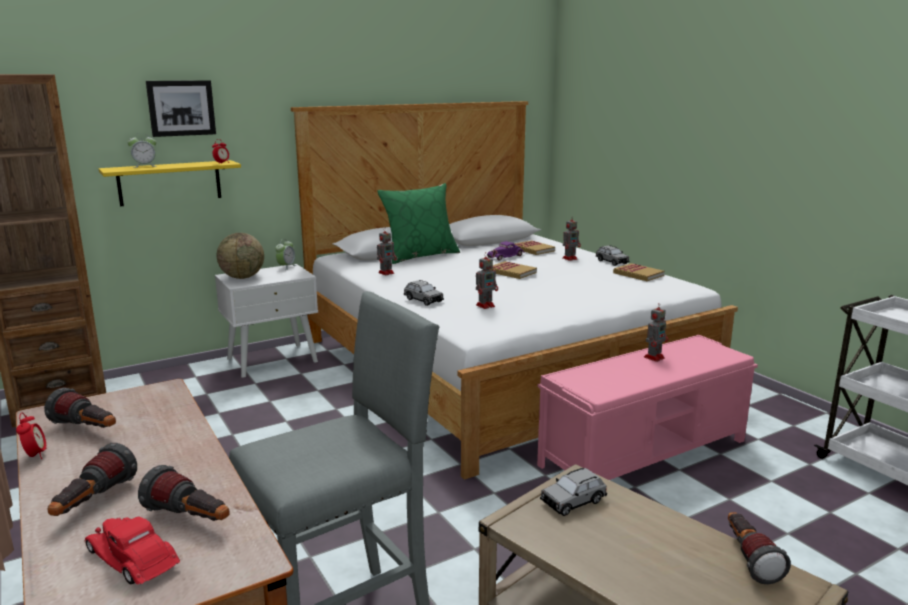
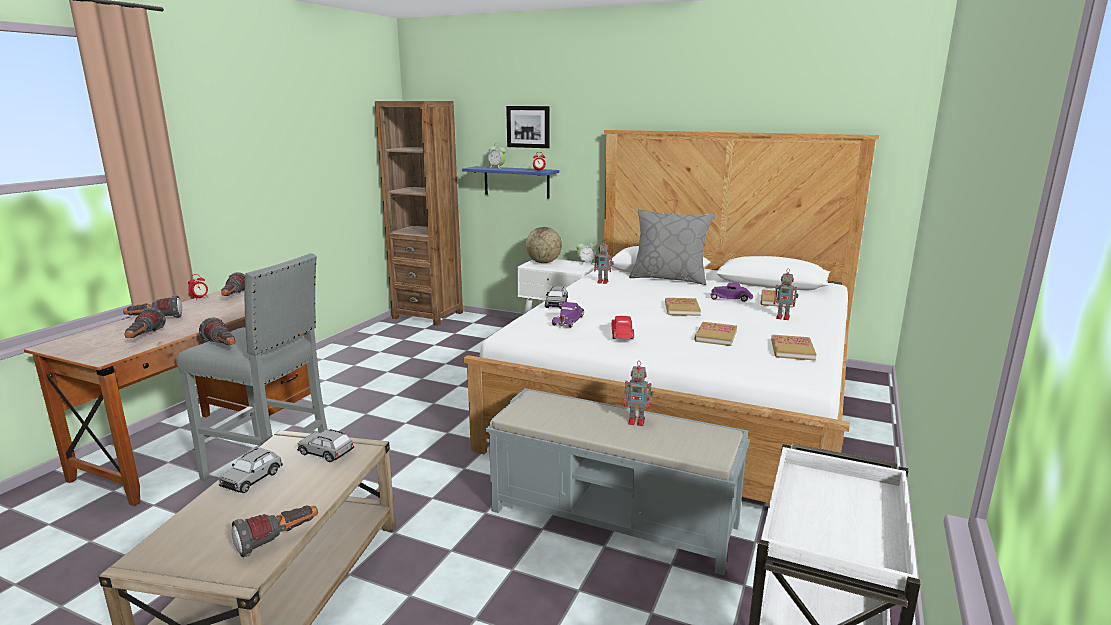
camera: 55 degrees right, 0 degrees up
red toy car [85,516,180,585] -> red toy car moved to [612,316,634,339]
yellow shelf [99,160,241,206] -> blue shelf [462,166,559,199]
green pillow [378,183,460,264] -> grey pillow [629,209,715,285]
toy robot [476,252,498,309] -> purple toy car [552,302,584,327]
pink bench [537,335,758,480] -> grey bench [486,388,750,575]
grey toy car [595,245,629,266] -> grey toy car moved to [219,448,283,493]
none -> flashlight [199,318,235,345]
none -> book [694,322,737,346]

